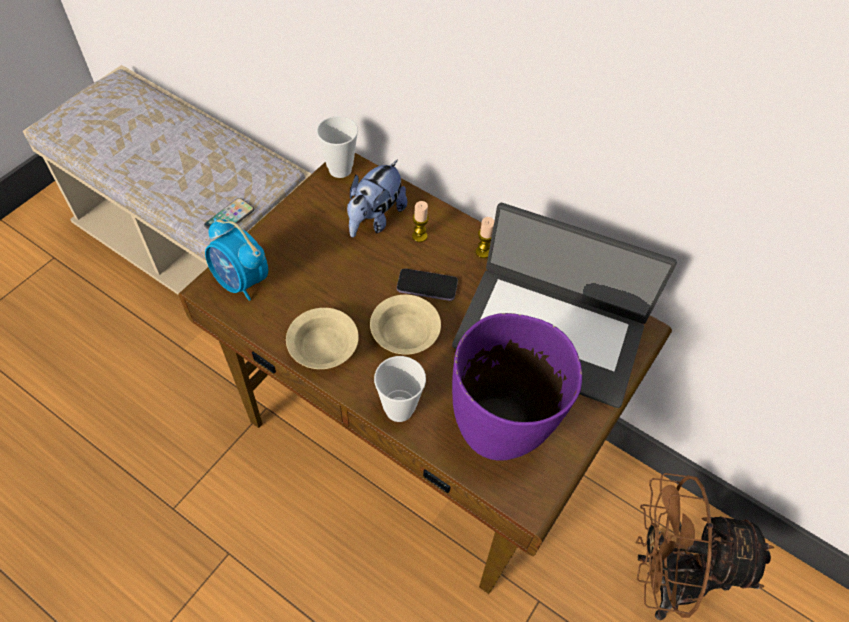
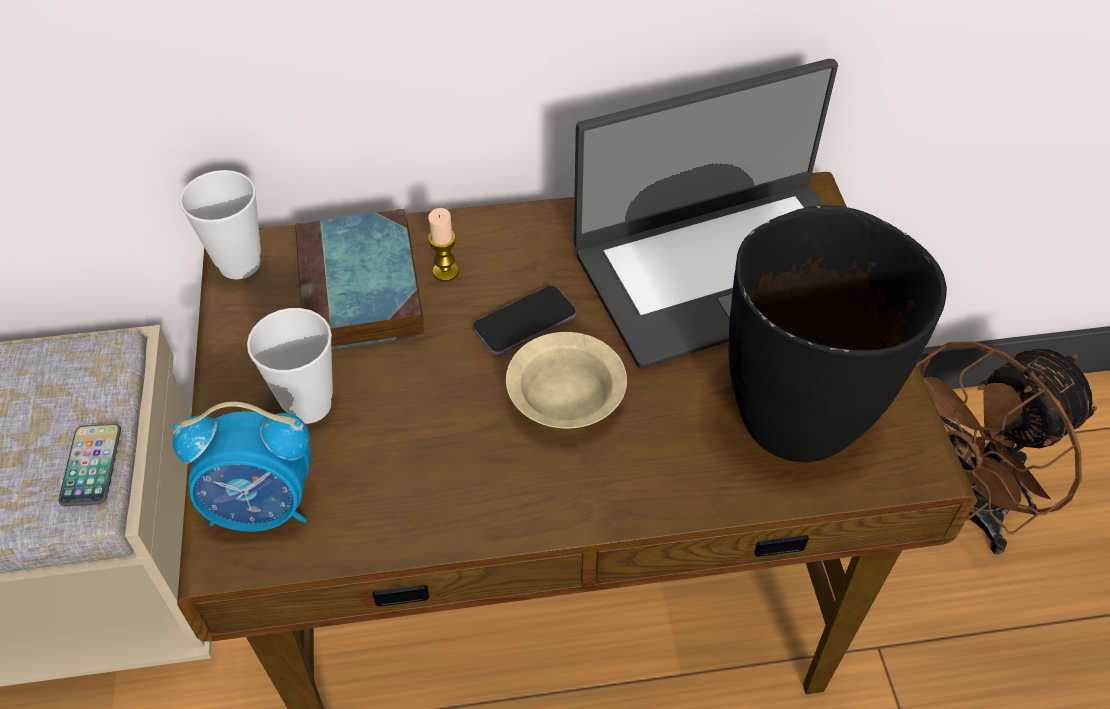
camera: 40 degrees left, 5 degrees down
beige bowl [286,308,359,369] -> none
plush toy [347,160,407,237] -> book [295,209,424,350]
cup [374,356,426,422] -> cup moved to [247,308,333,424]
purple vase [452,313,582,461] -> black vase [729,205,947,462]
candle [476,217,494,258] -> none

